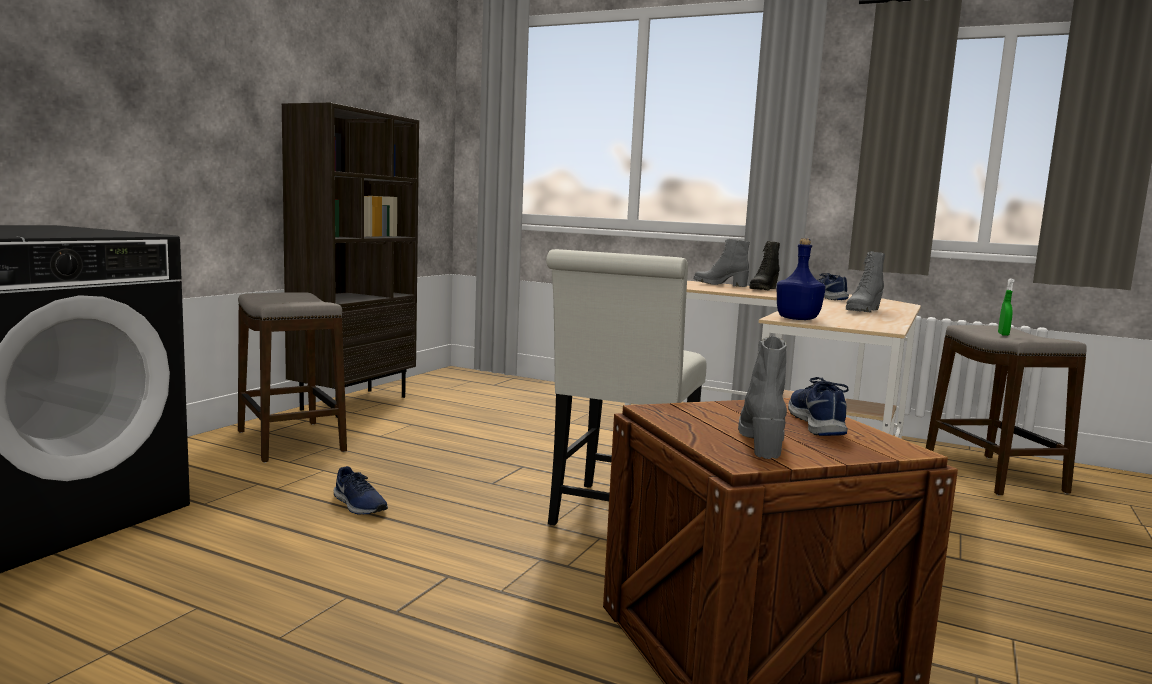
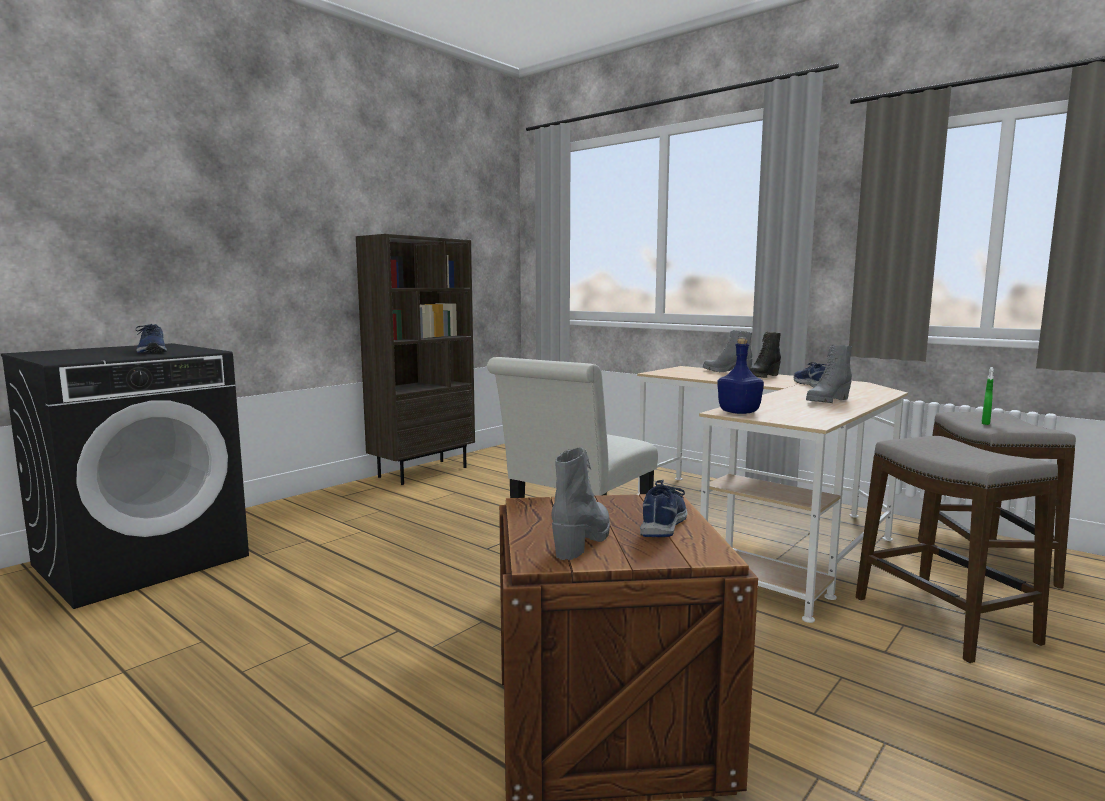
camera: 15 degrees right, 0 degrees up
stool [238,292,347,463] -> stool moved to [856,436,1058,663]
blue shoe [334,466,388,515] -> blue shoe moved to [136,324,167,353]

